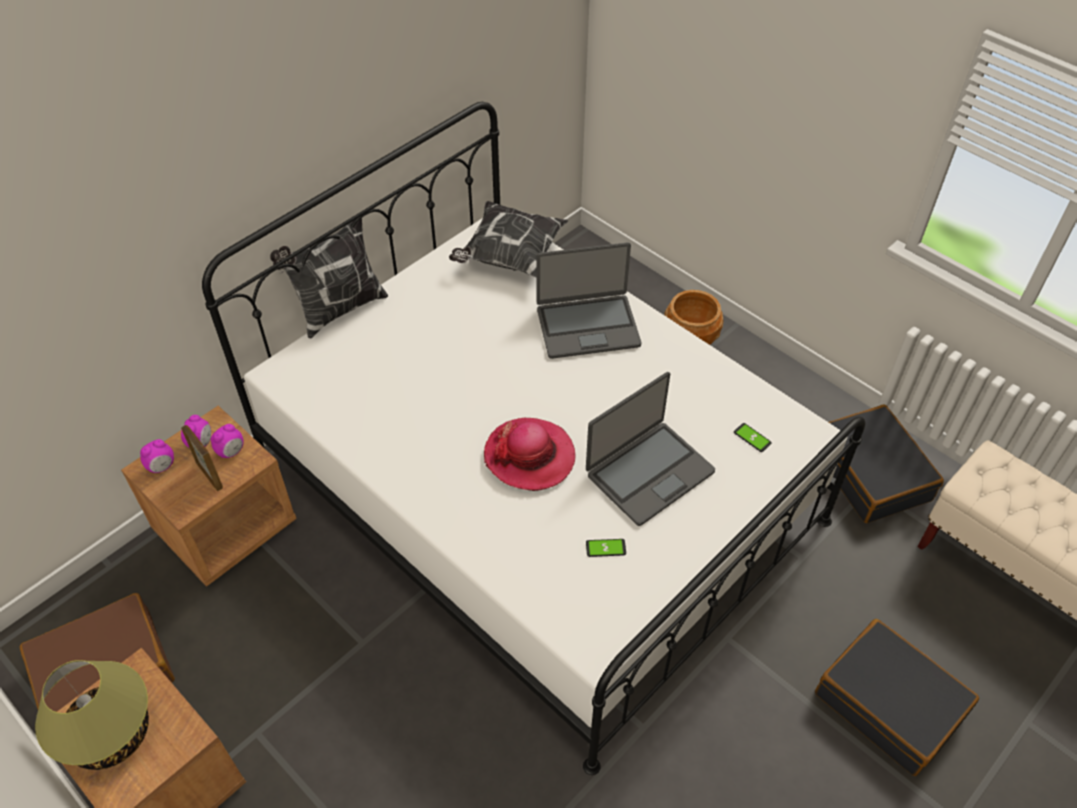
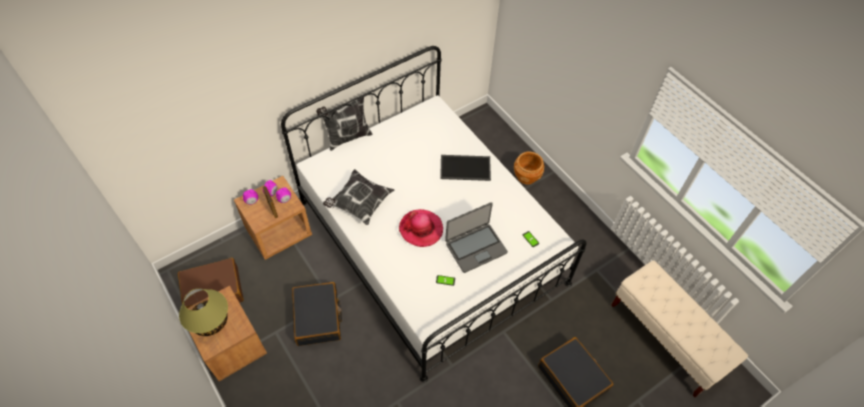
camera: 10 degrees right, 5 degrees up
pillow [449,201,568,277] -> pillow moved to [323,169,394,225]
laptop [536,242,641,359] -> tray [440,155,491,181]
black suitcase [829,404,944,523] -> black suitcase moved to [292,282,342,346]

